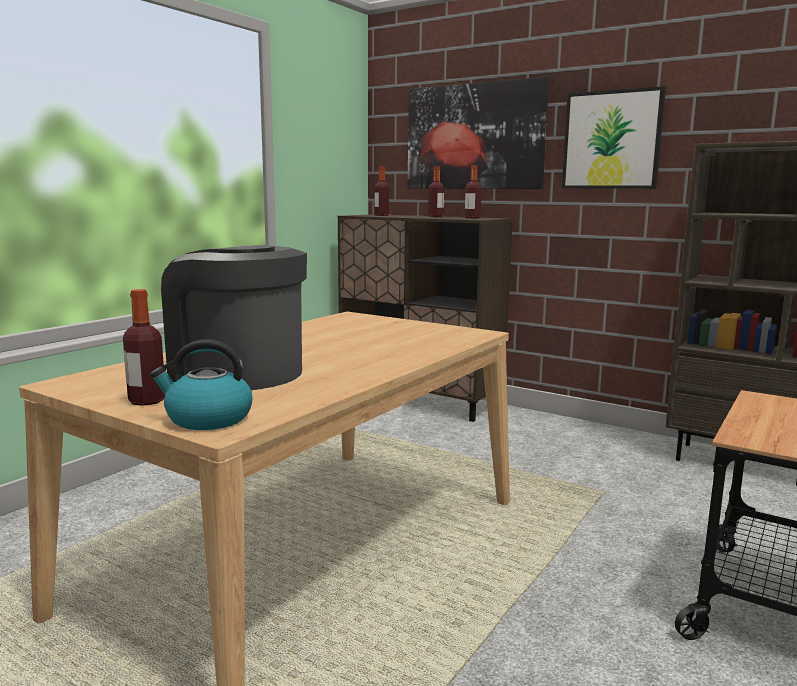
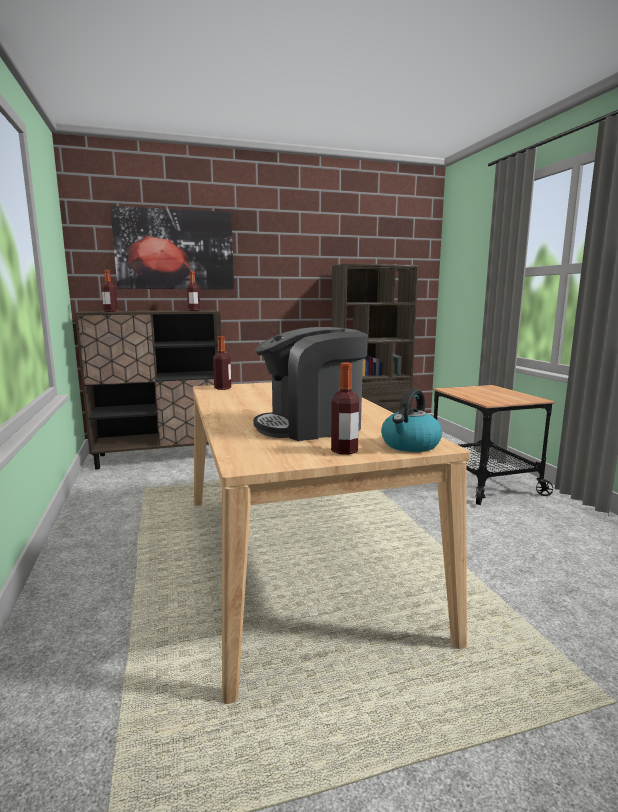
camera: 50 degrees left, 0 degrees up
bottle [428,166,444,217] -> bottle moved to [213,336,231,390]
picture [562,86,666,189] -> none

